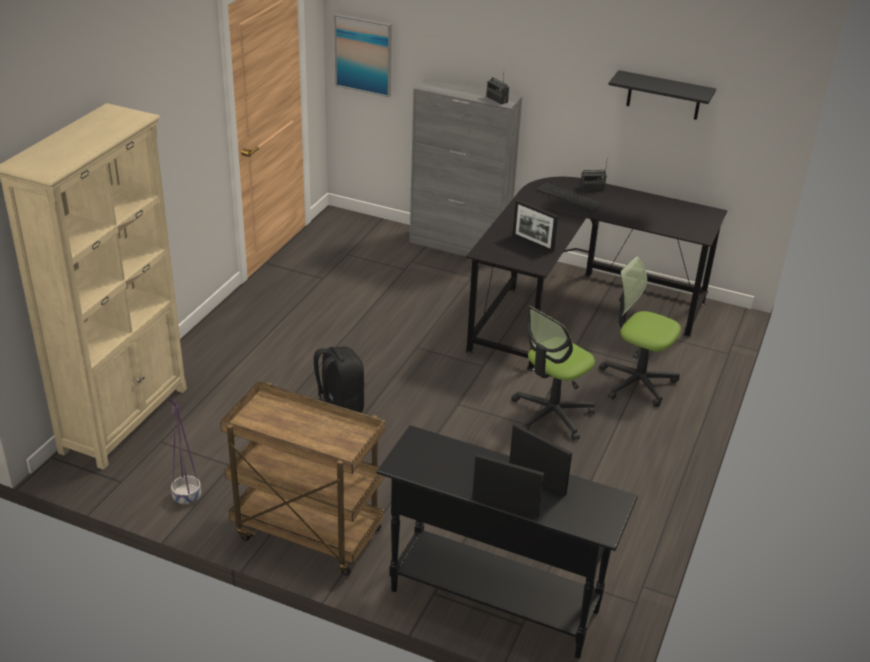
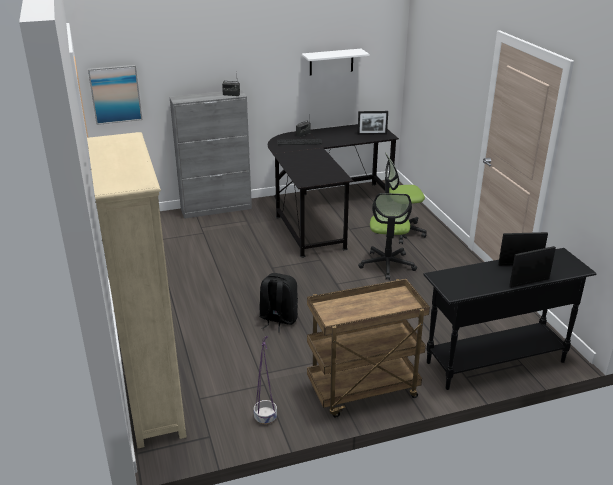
camera: 40 degrees left, 5 degrees down
picture frame [513,200,558,252] -> picture frame moved to [358,111,388,135]
black shelf [608,70,716,120] -> white shelf [302,49,370,75]

